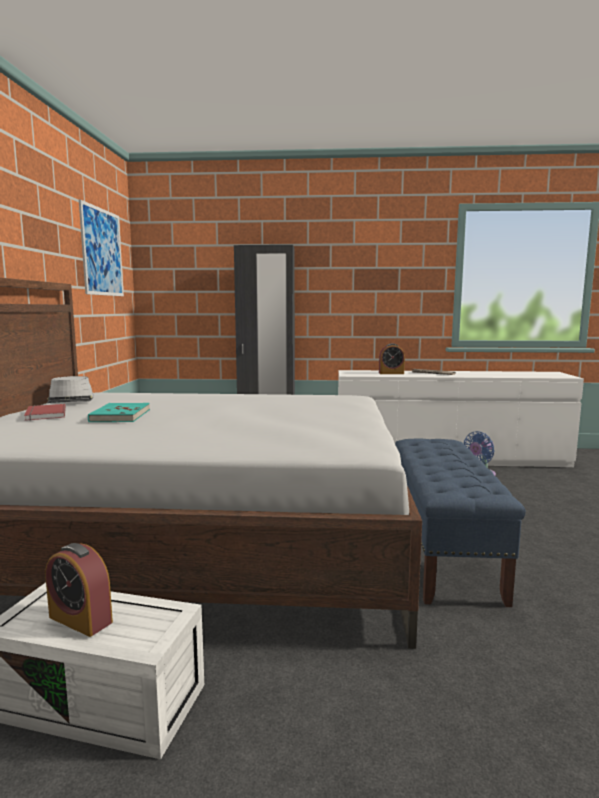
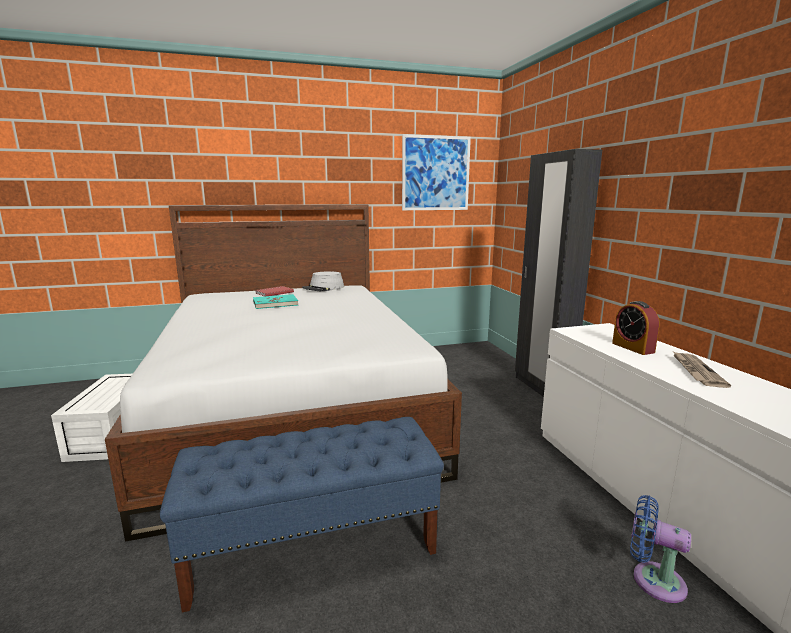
camera: 70 degrees right, 5 degrees up
alarm clock [45,543,113,637] -> none

